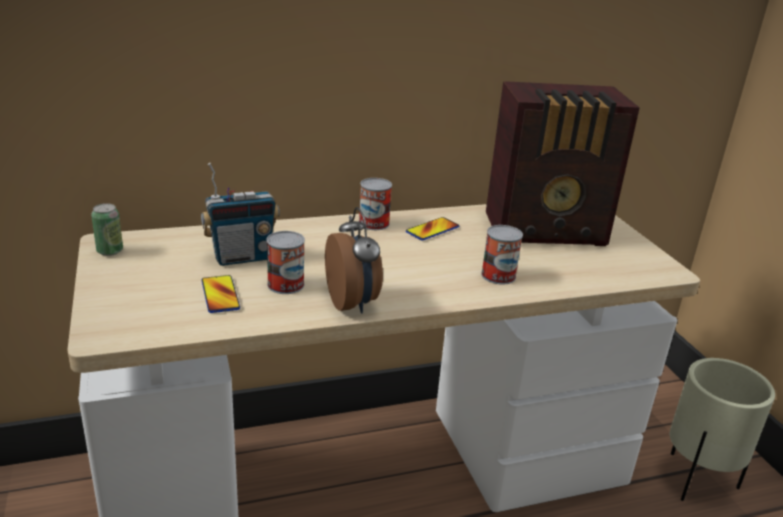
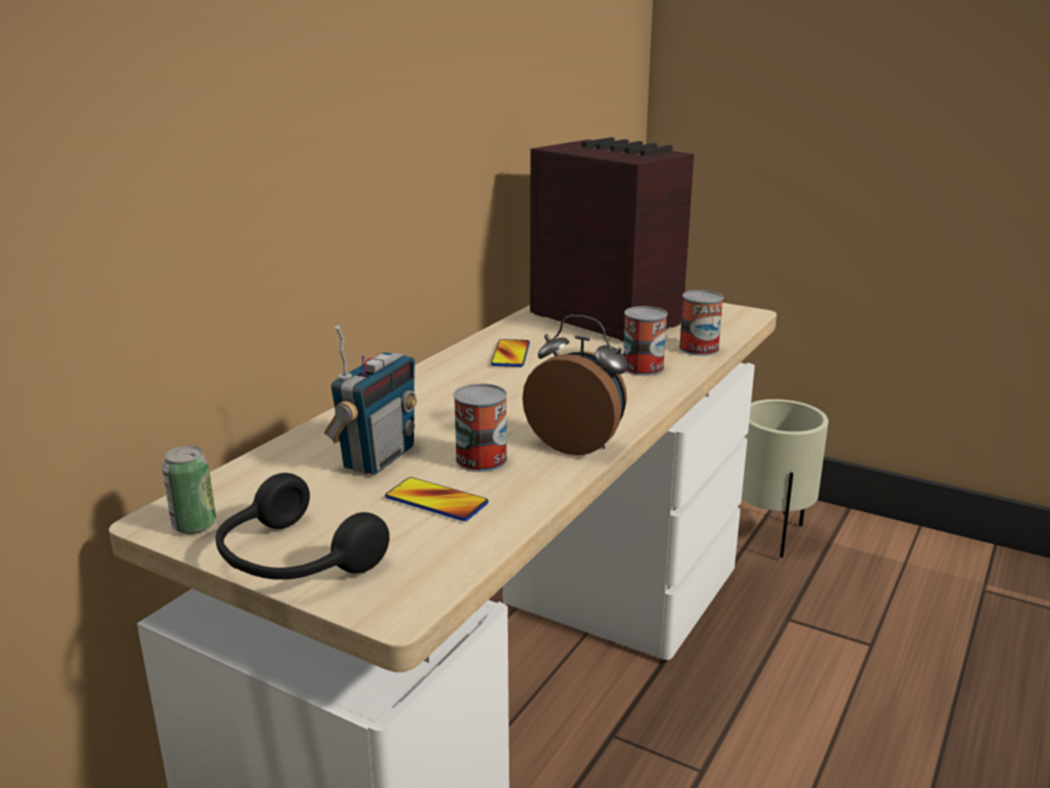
camera: 40 degrees left, 5 degrees down
can [359,178,392,230] -> can moved to [679,290,724,356]
radio [486,81,640,246] -> radio turned 90 degrees counterclockwise [530,137,694,342]
none -> black headphones [216,473,390,580]

